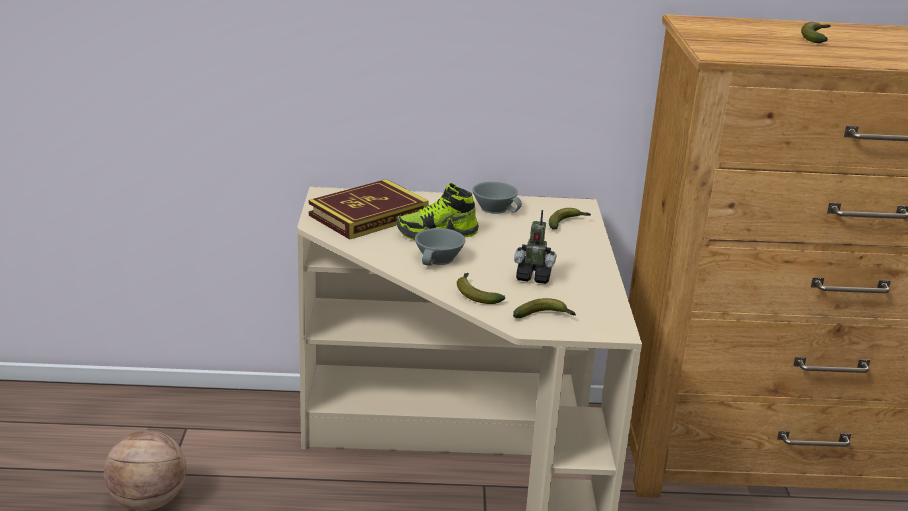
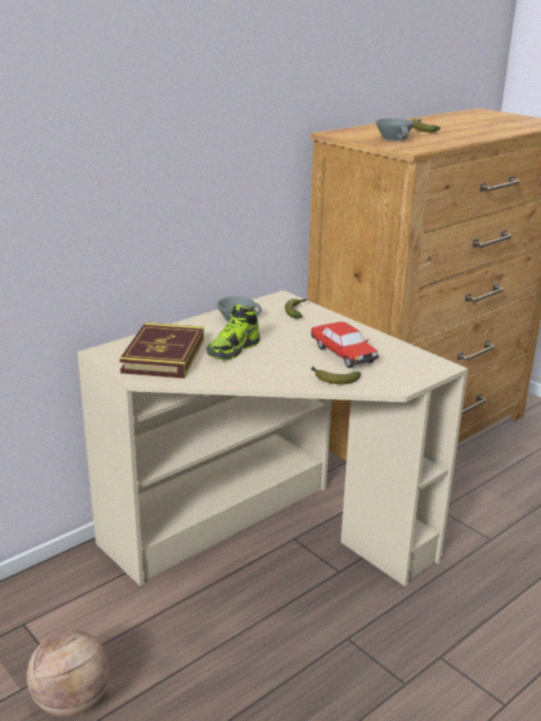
camera: 40 degrees left, 0 degrees up
grey cup [415,228,465,266] -> grey cup moved to [376,118,414,141]
banana [513,298,576,318] -> none
toy robot [514,210,557,284] -> toy car [311,322,379,368]

